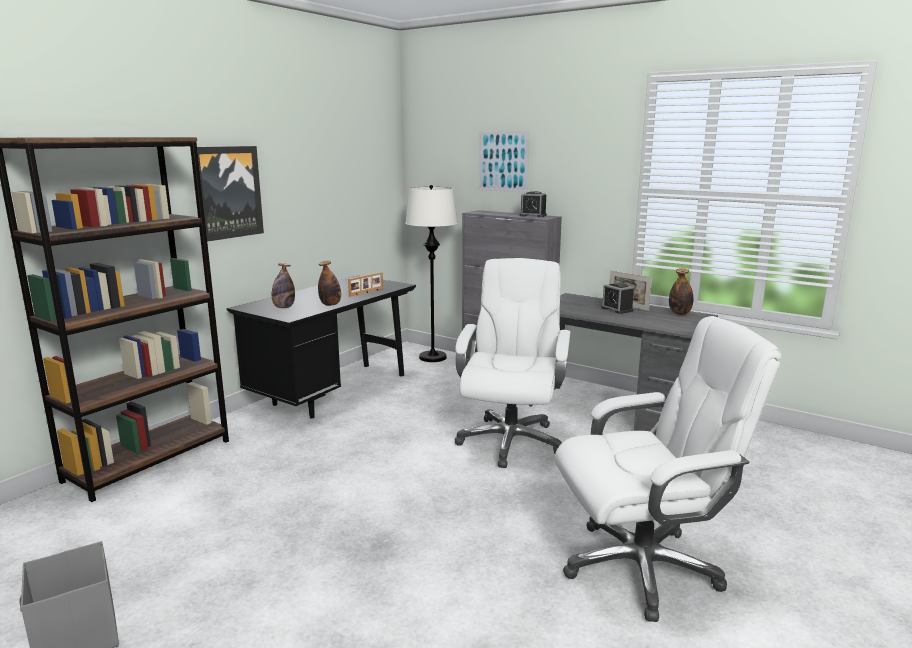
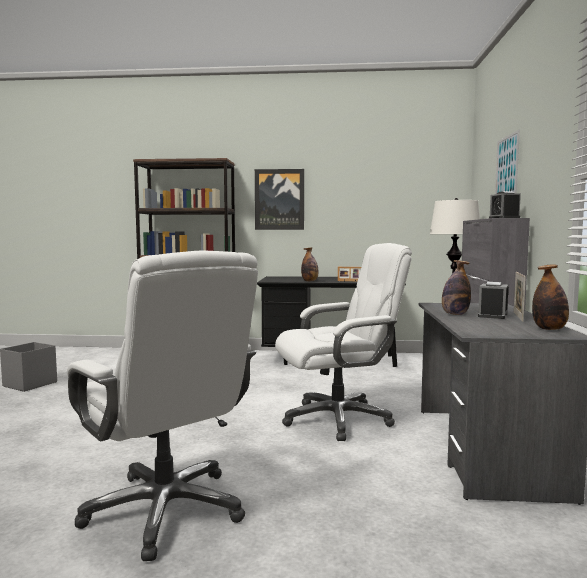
camera: 60 degrees right, 10 degrees down
bottle [272,263,295,308] -> bottle moved to [442,260,471,315]

